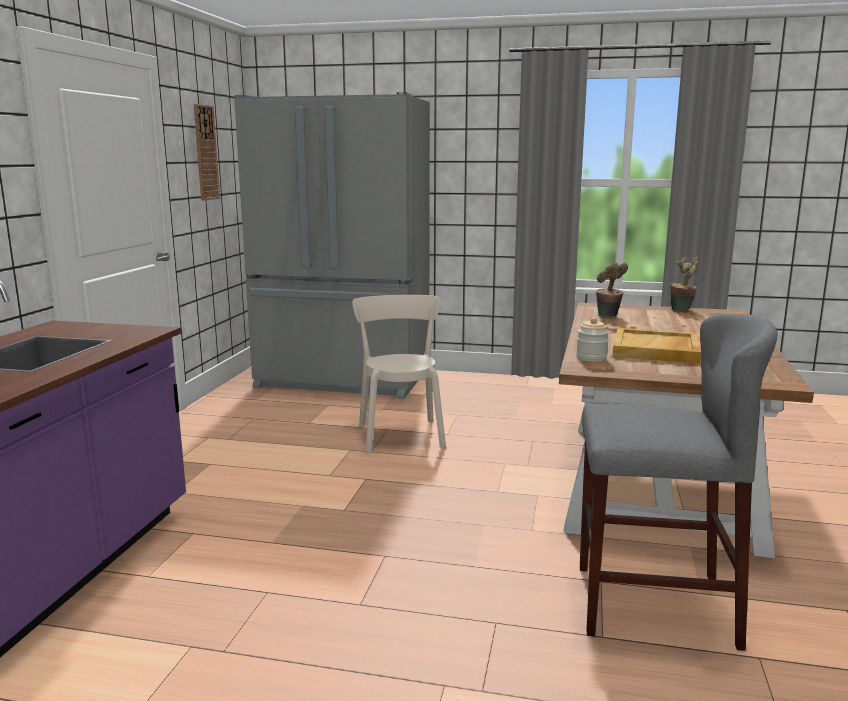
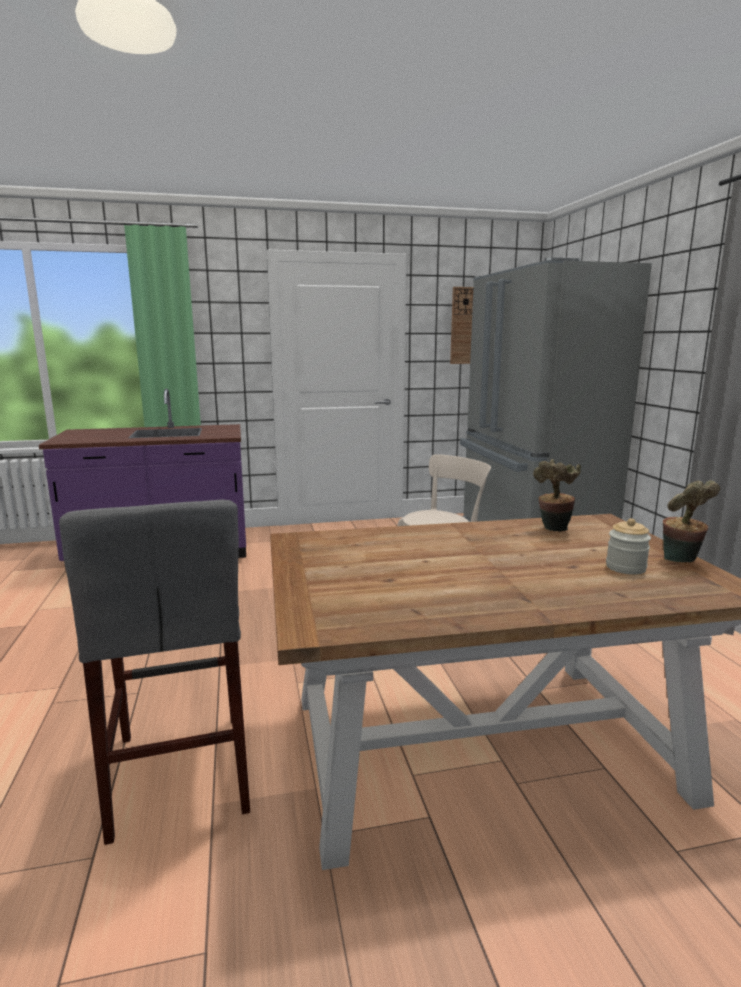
camera: 65 degrees right, 0 degrees up
jar [576,318,609,362] -> jar moved to [606,518,651,575]
beige tray [612,328,701,364] -> none

